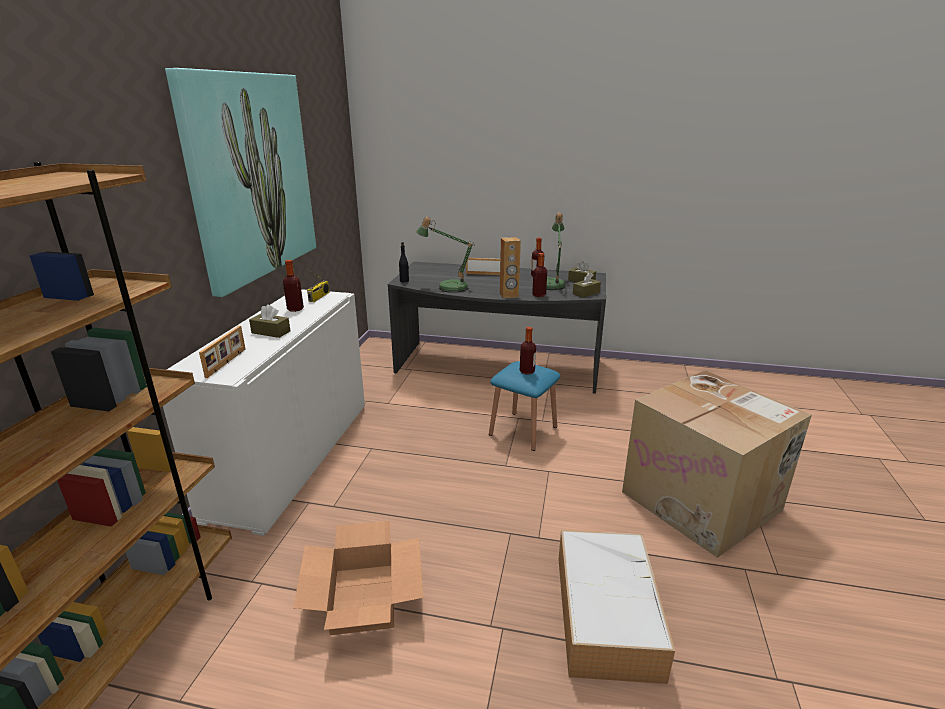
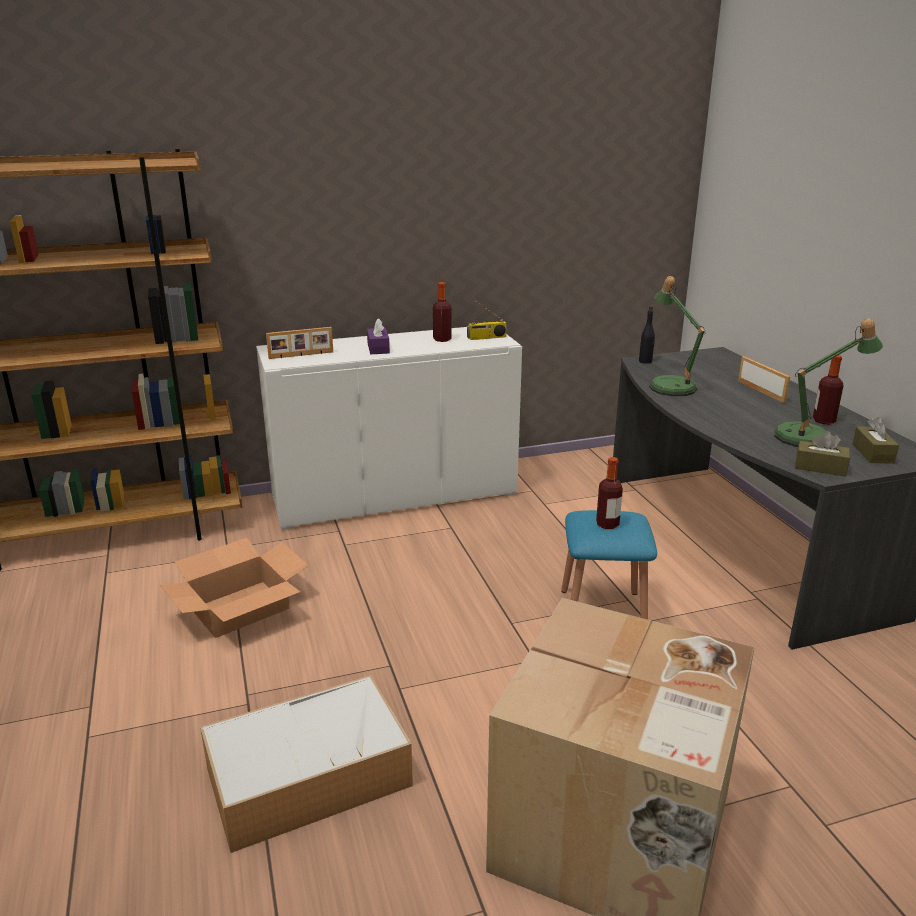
camera: 60 degrees right, 0 degrees up
picture [165,68,316,297] -> none
brown tissue box [249,304,290,338] -> purple tissue box [367,318,390,354]
brown speaker [500,237,521,298] -> none
bottle [532,253,547,297] -> none

